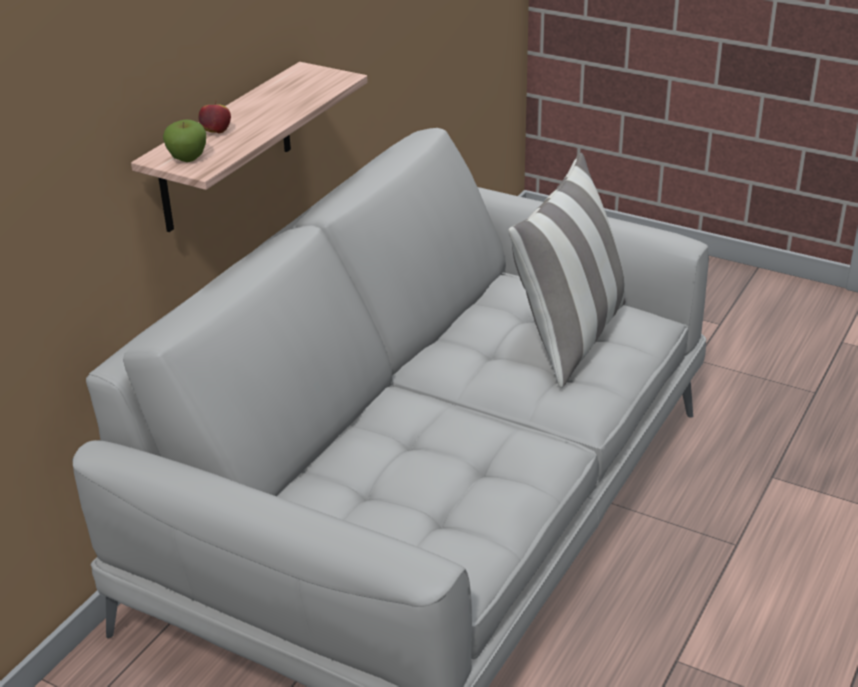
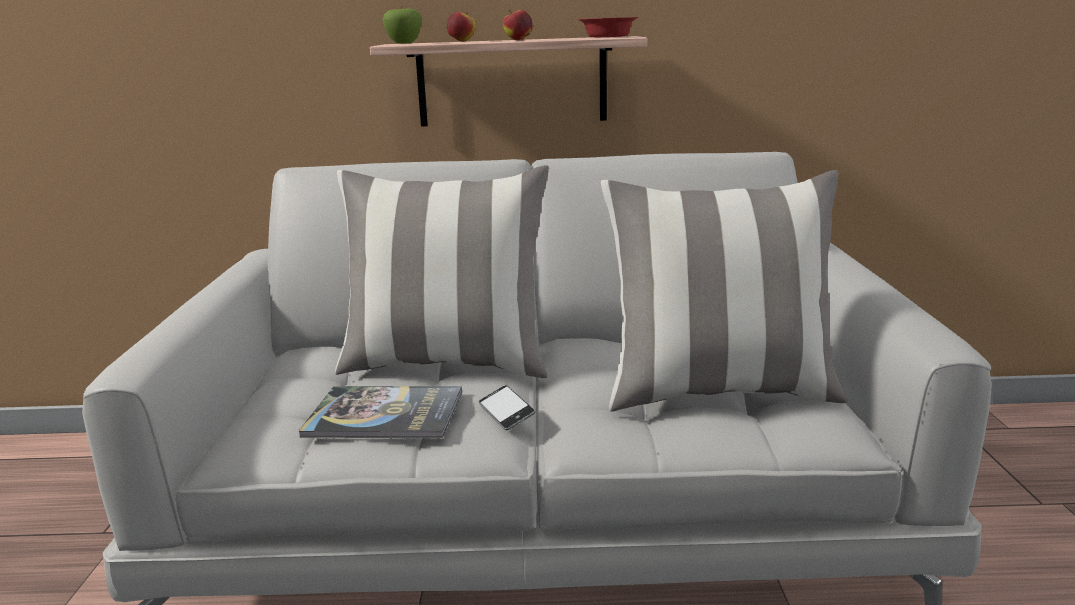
camera: 60 degrees right, 15 degrees down
none -> book [299,386,462,438]
none -> pillow [335,165,549,378]
none -> phone [479,385,535,430]
none -> apple [503,10,533,40]
none -> red bowl [577,17,639,37]

